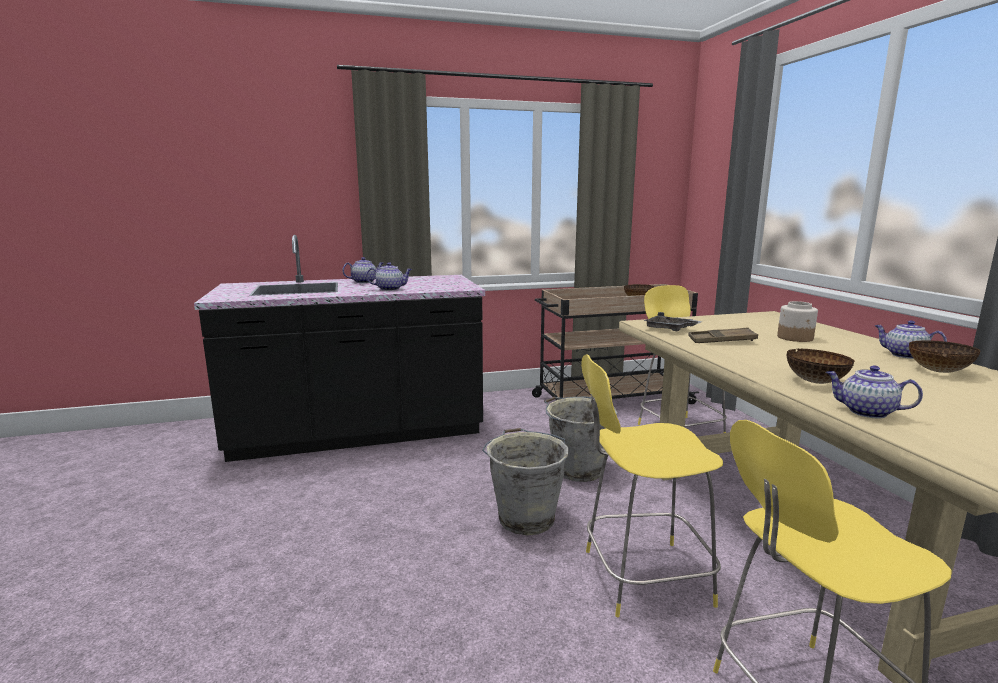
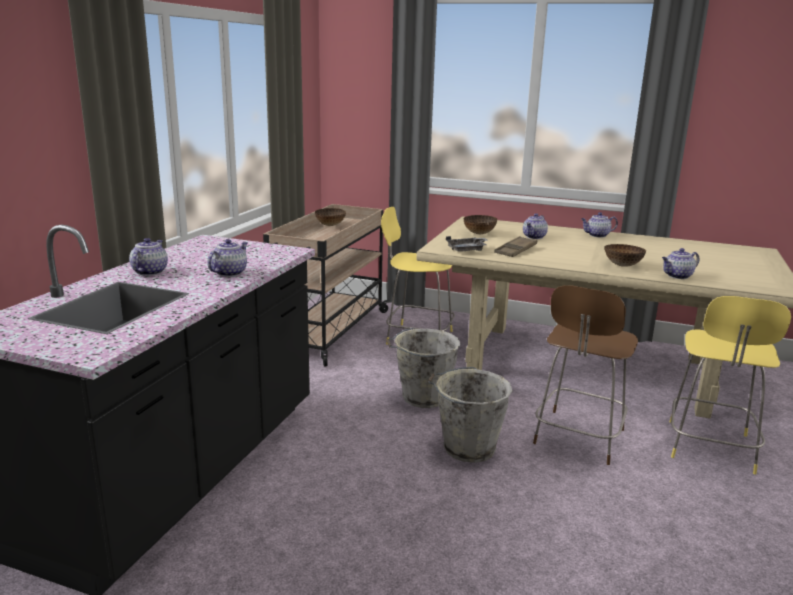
camera: 55 degrees left, 5 degrees up
yellow stool [581,354,723,617] -> brown stool [533,285,638,465]
jar [777,301,818,342] -> teapot [523,213,548,239]
bowl [909,340,980,373] -> bowl moved to [463,215,497,234]

